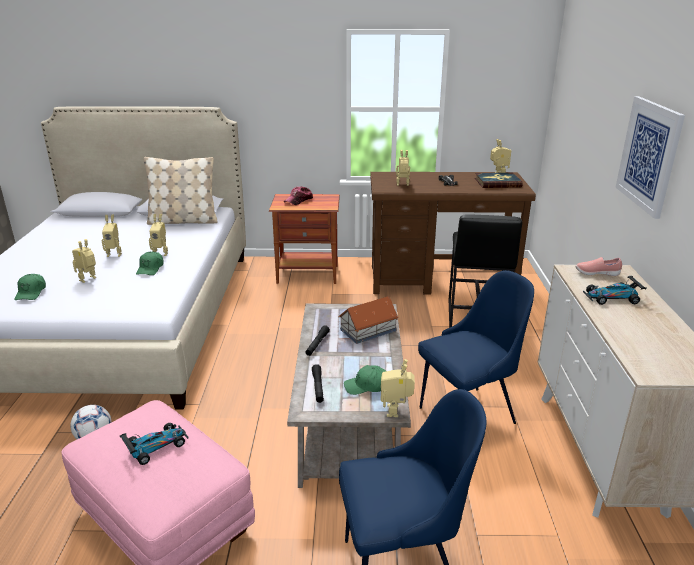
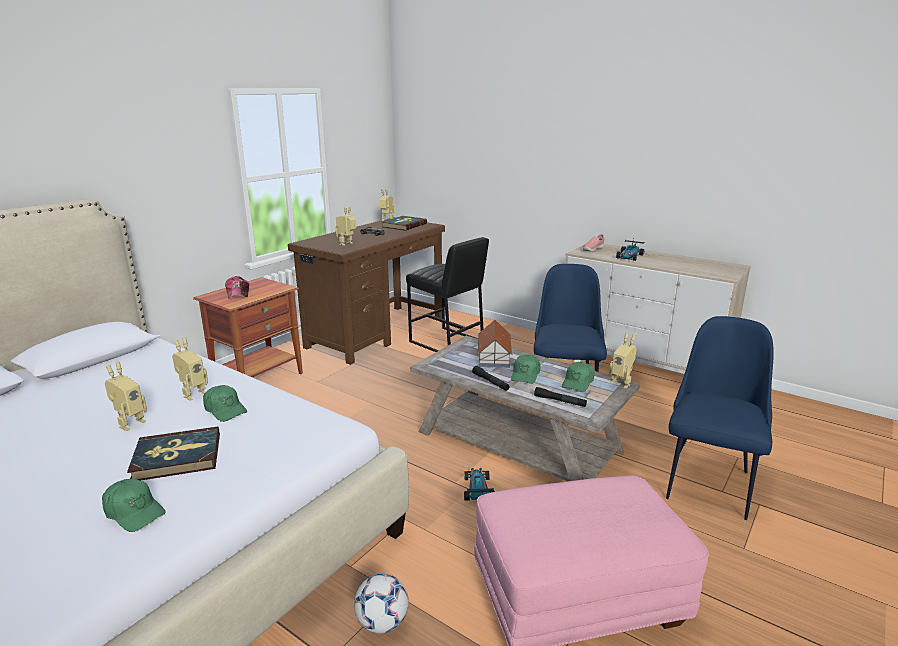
camera: 55 degrees left, 5 degrees down
toy robot [72,239,96,283] -> book [127,427,220,481]
toy car [120,423,189,465] -> toy car moved to [464,468,495,501]
beige pillow [144,157,217,225] -> none
picture [615,96,685,219] -> none
none -> green cap [511,355,540,384]

